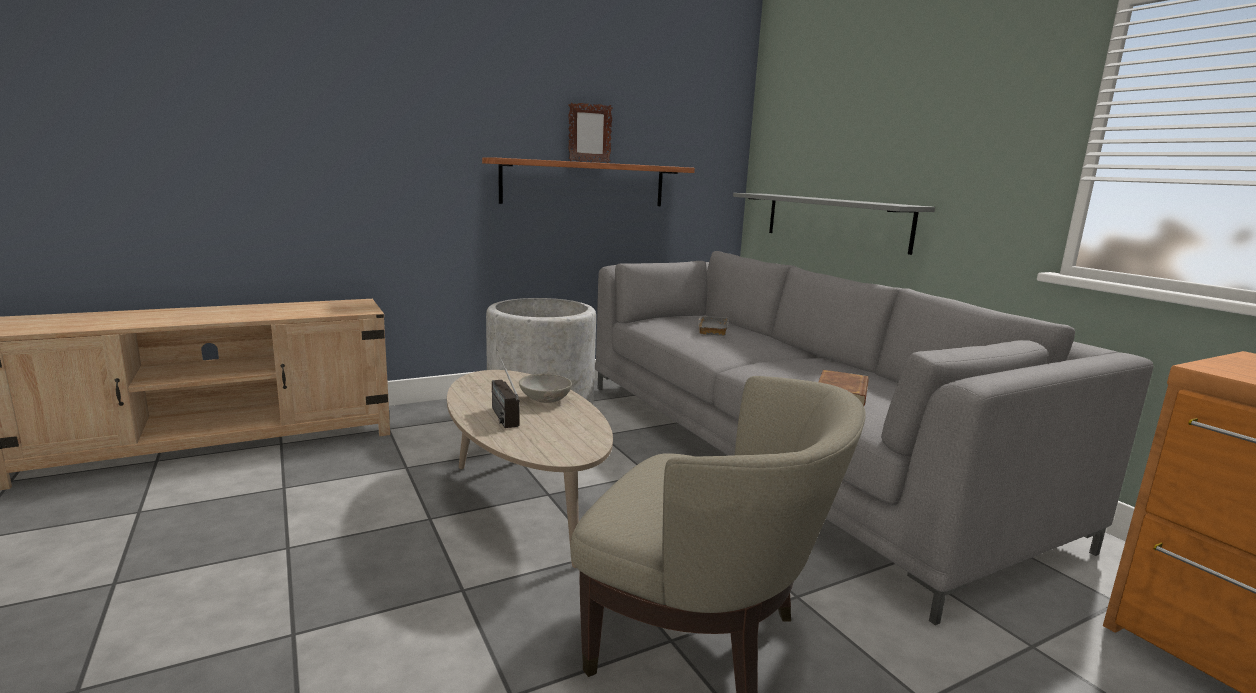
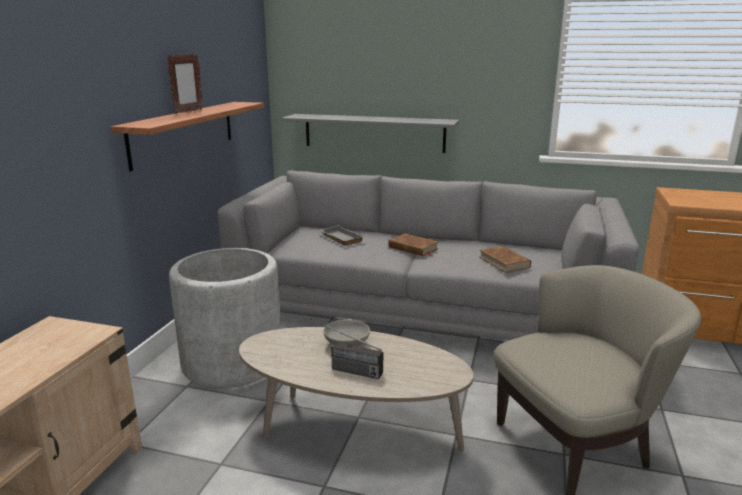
camera: 45 degrees left, 5 degrees up
none -> brown book [388,233,438,257]

